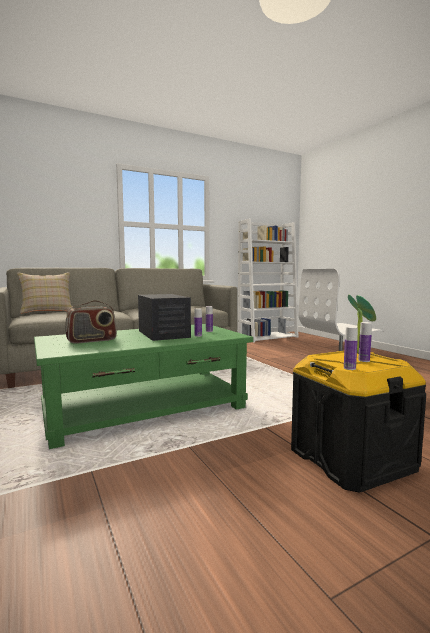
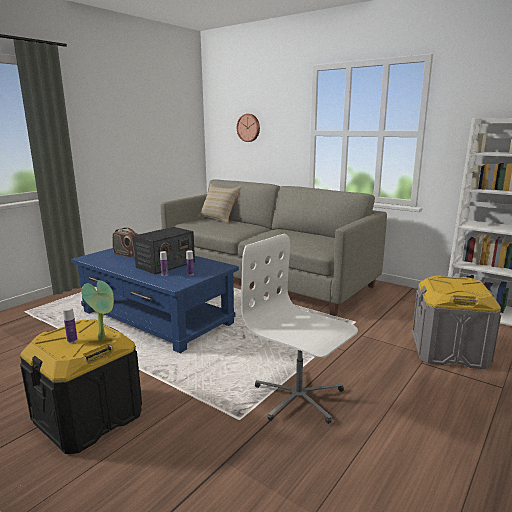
camera: 65 degrees right, 10 degrees up
green coffee table [34,324,253,449] -> blue coffee table [71,248,239,353]
bottle [344,326,358,370] -> none
none -> wall clock [237,114,260,142]
none -> grey storage box [412,275,501,369]

